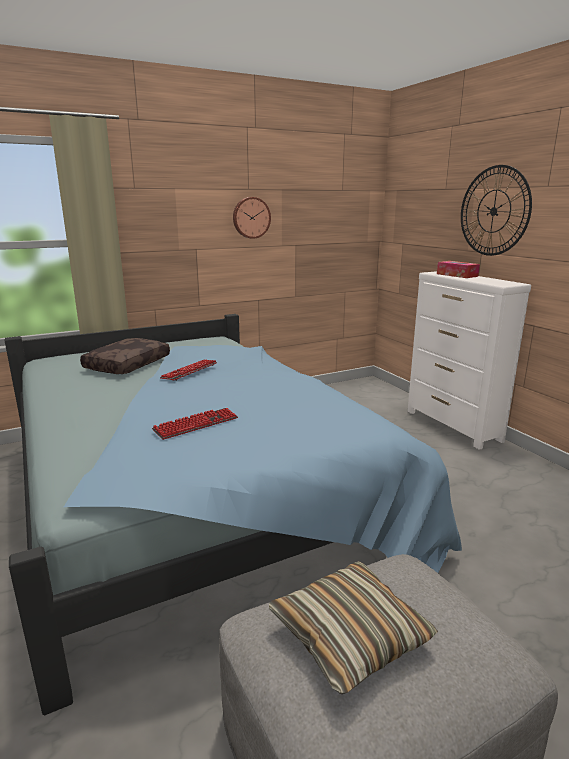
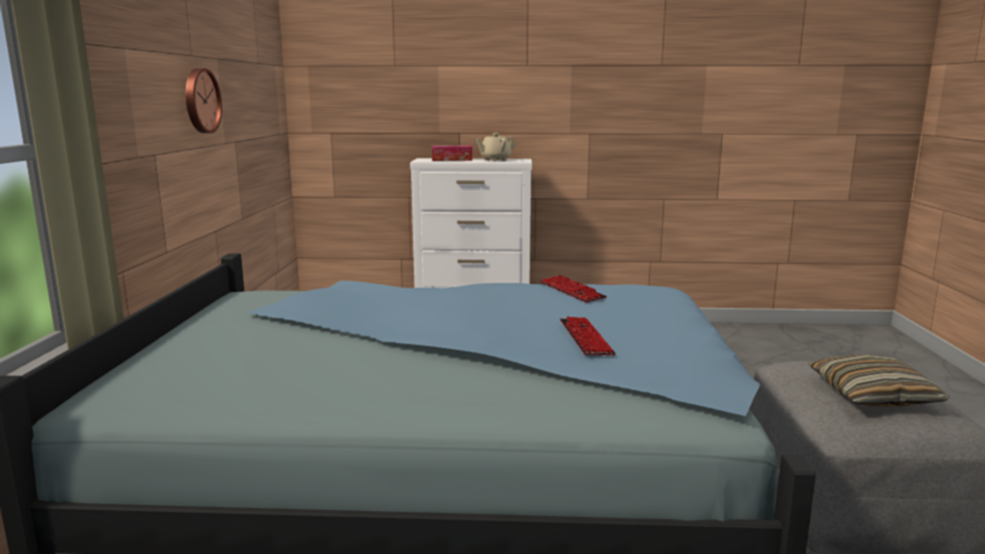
camera: 60 degrees left, 5 degrees down
brown pillow [80,338,170,374] -> none
keyboard [160,360,217,381] -> keyboard moved to [541,275,607,303]
wall clock [461,165,532,256] -> none
none -> beige teapot [476,133,515,161]

